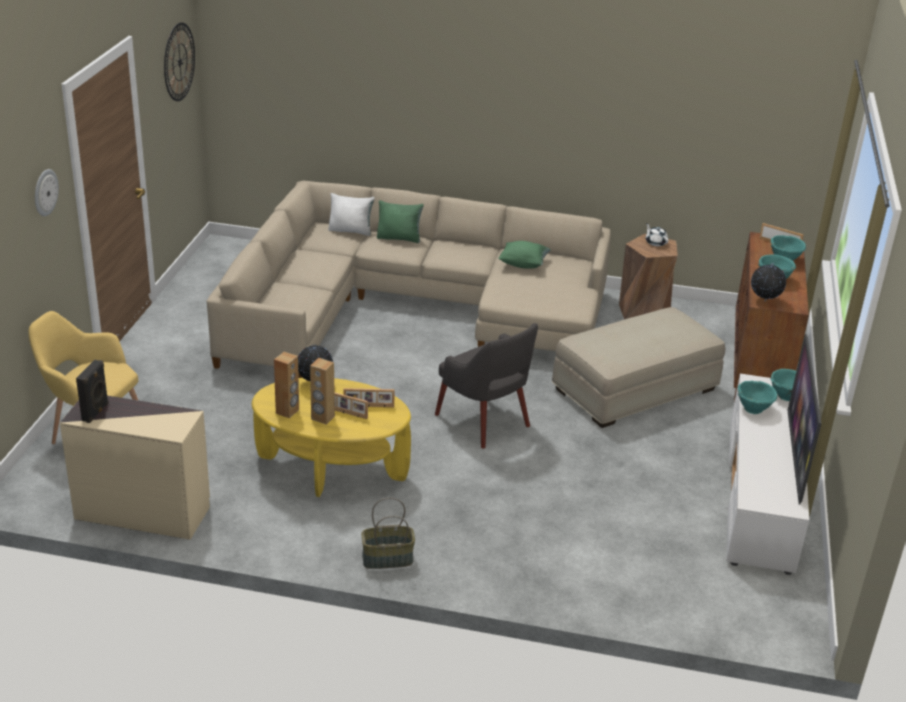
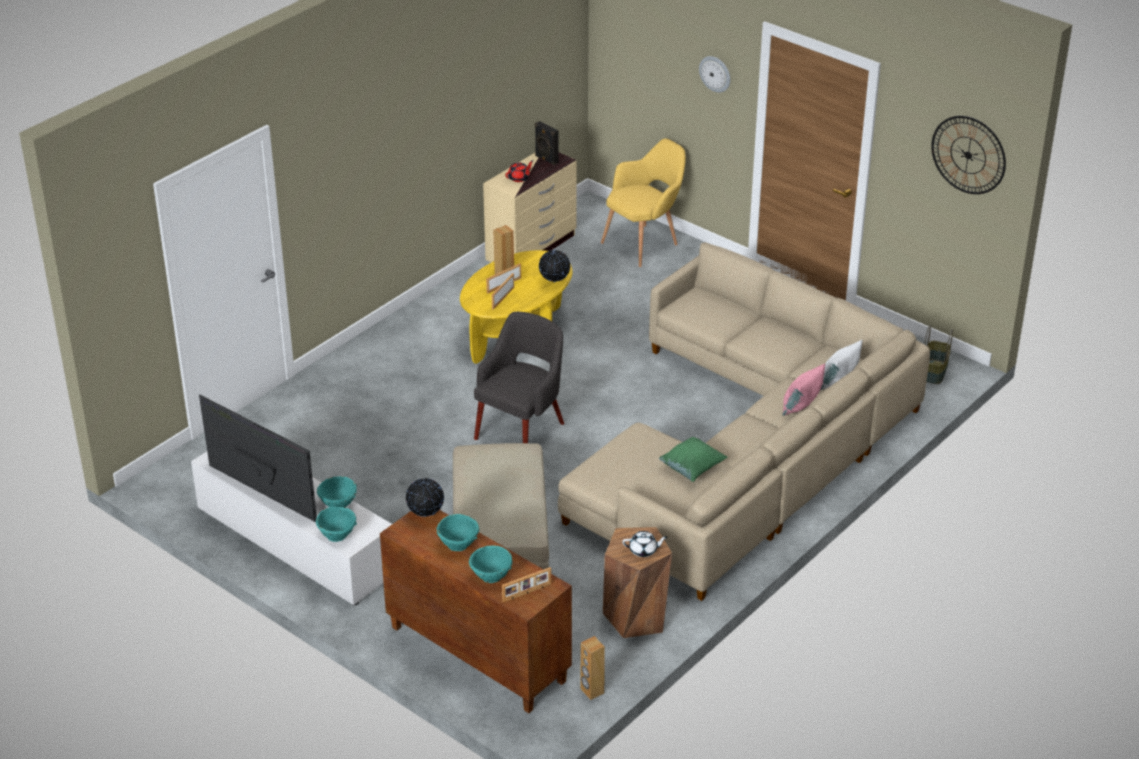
camera: 120 degrees right, 5 degrees up
brown speaker [274,352,299,418] -> brown speaker moved to [581,636,605,700]
basket [361,497,415,569] -> basket moved to [924,325,953,384]
green pillow [377,200,424,243] -> pink pillow [783,363,825,416]
grey armchair [435,323,538,449] -> grey armchair turned 135 degrees clockwise [474,312,564,443]
none -> red teapot [505,160,534,182]

